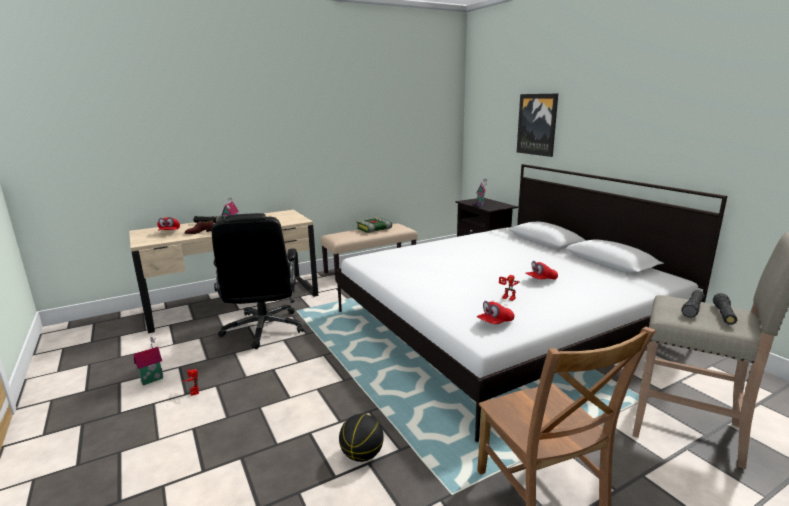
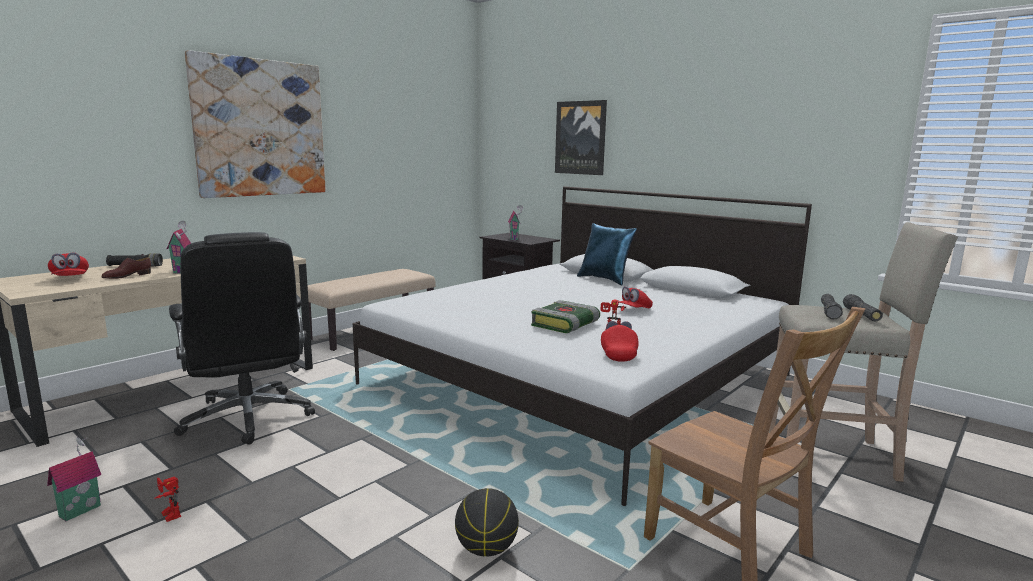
camera: 20 degrees left, 5 degrees down
book [357,217,392,233] -> book moved to [531,300,600,333]
red cap [477,301,514,324] -> red cap turned 150 degrees clockwise [601,321,639,362]
none -> picture [185,50,326,198]
none -> blue pillow [577,223,637,286]

